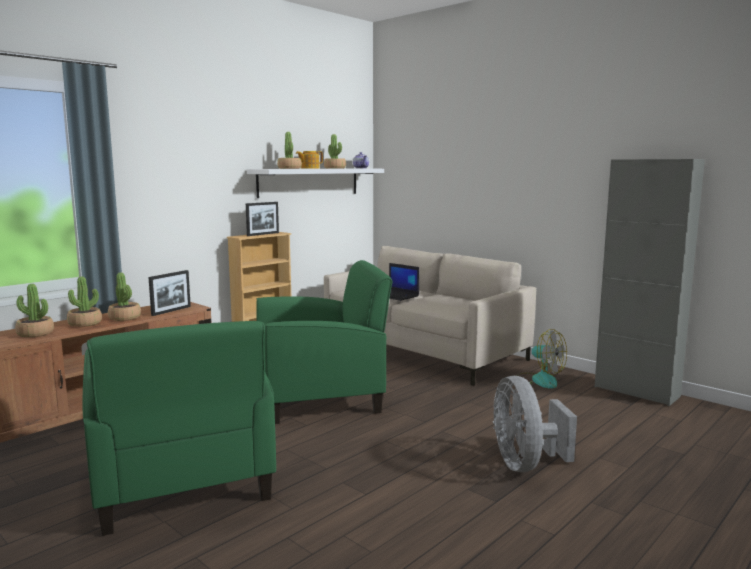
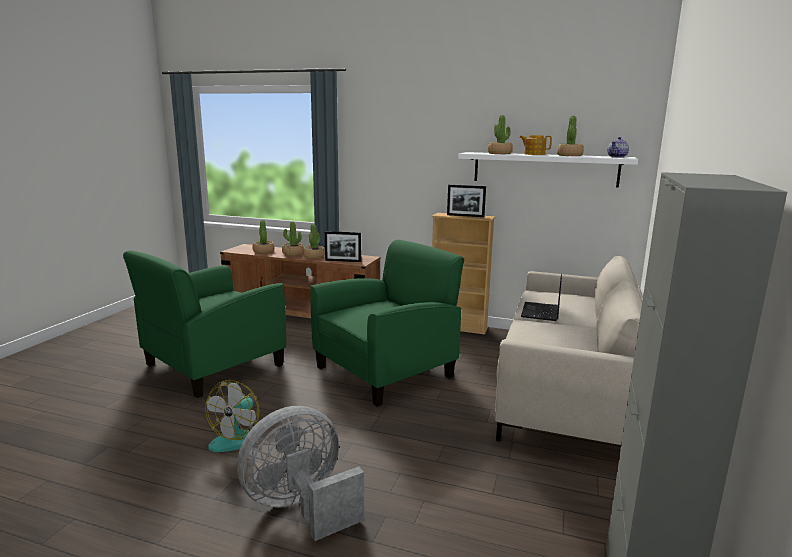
camera: 65 degrees right, 5 degrees up
green armchair [256,260,392,424] -> green armchair turned 90 degrees counterclockwise [310,240,464,406]
fan [516,329,567,389] -> fan moved to [205,380,259,452]

